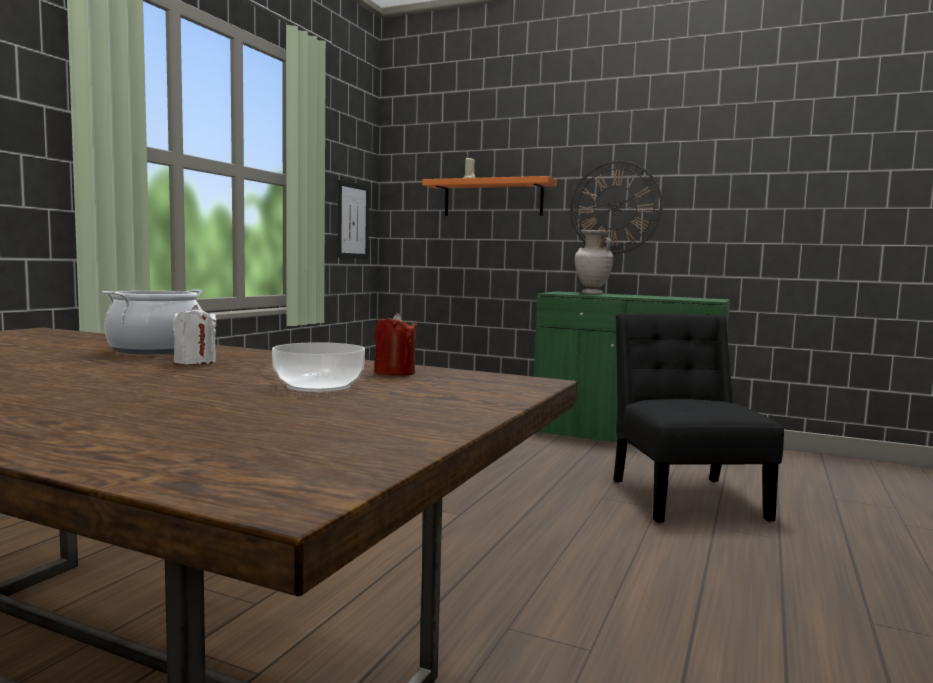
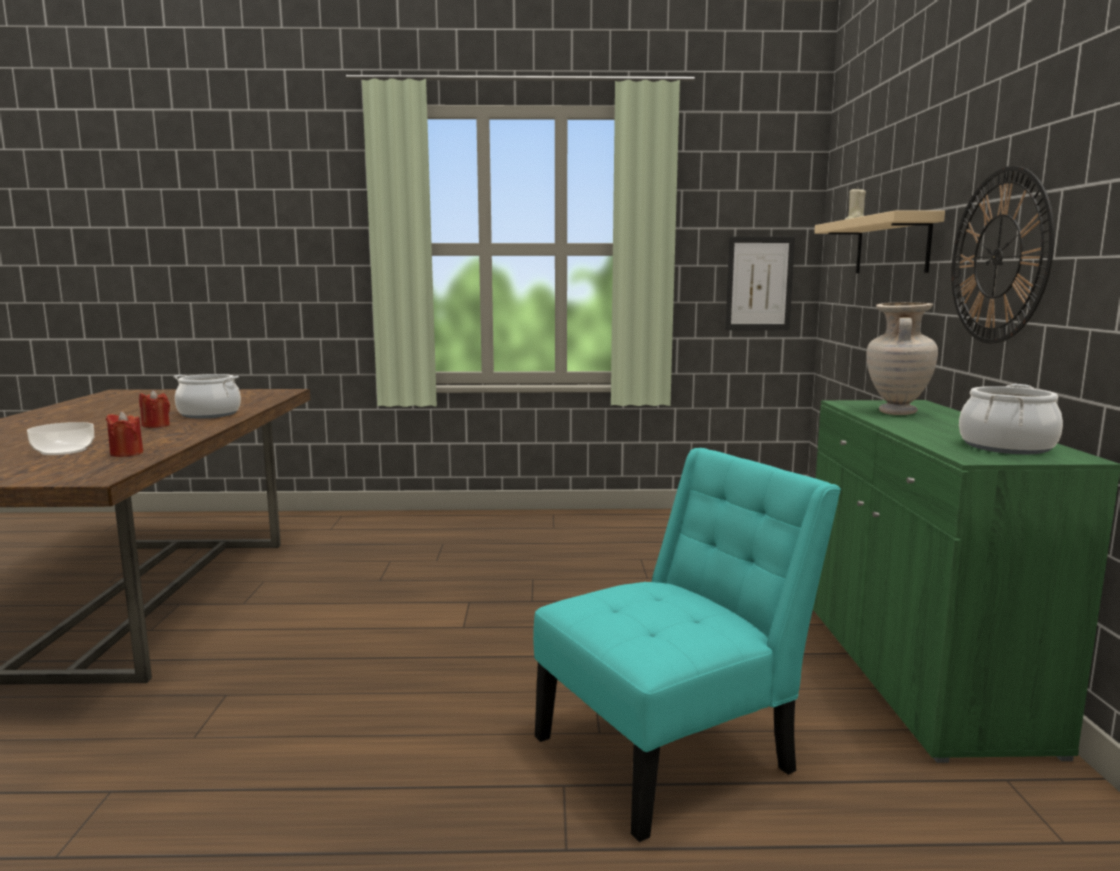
camera: 65 degrees right, 5 degrees up
white candle [173,305,216,364] -> red candle [139,390,170,428]
orange shelf [422,176,557,216] -> beige shelf [814,211,945,273]
black chair [613,313,784,523] -> turquoise chair [533,448,841,842]
none -> cooking pot [959,384,1063,454]

